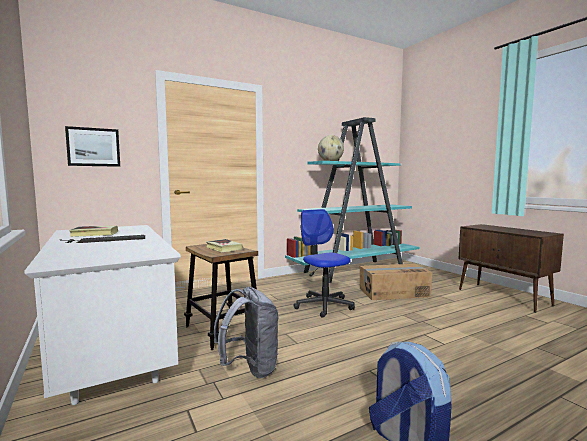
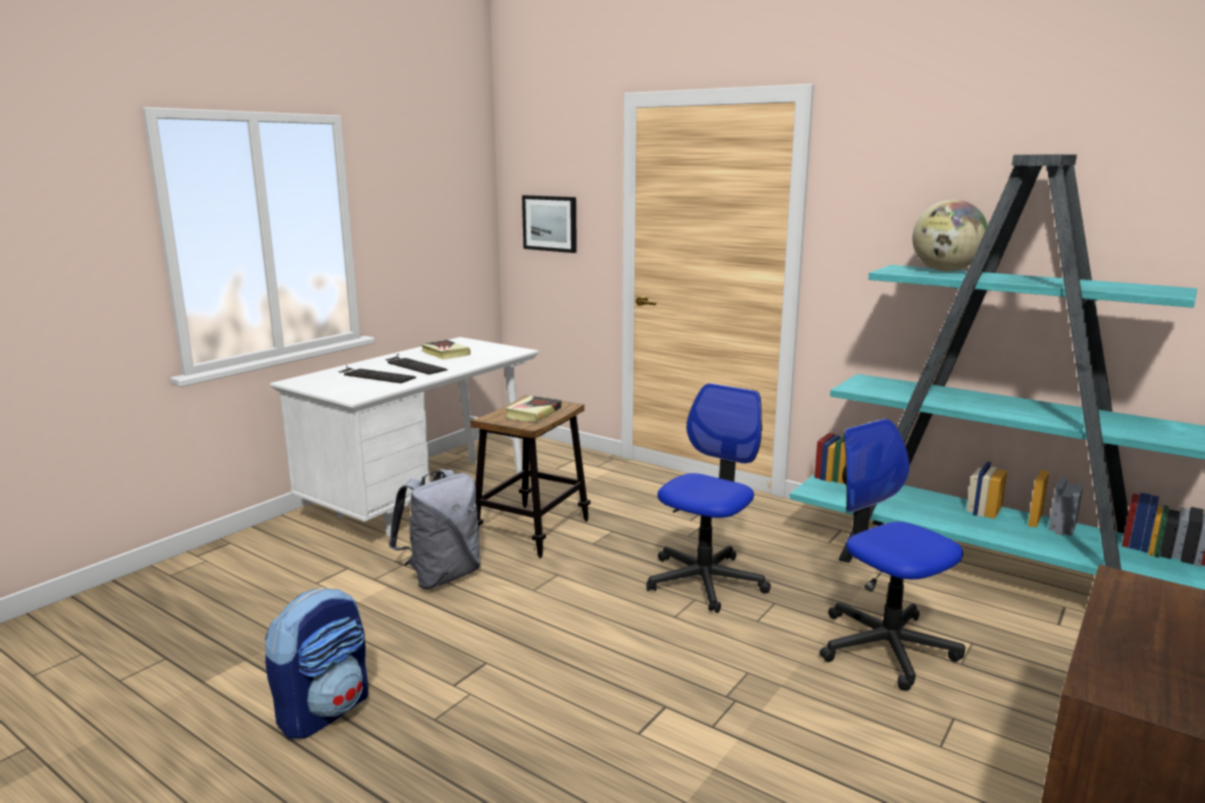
camera: 65 degrees right, 10 degrees up
cardboard box [360,264,433,300] -> office chair [819,419,965,691]
none -> keyboard [338,365,416,383]

